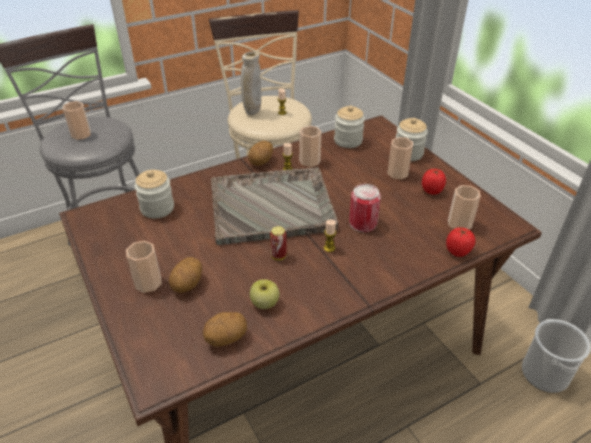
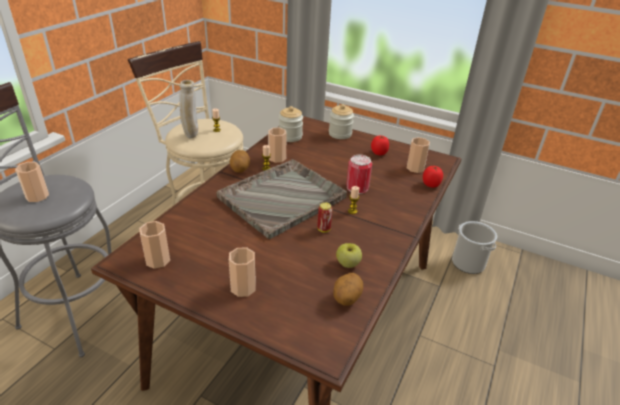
camera: 35 degrees left, 5 degrees down
jar [135,170,174,219] -> none
potato [169,257,202,293] -> none
cup [387,137,413,179] -> cup moved to [139,221,170,269]

